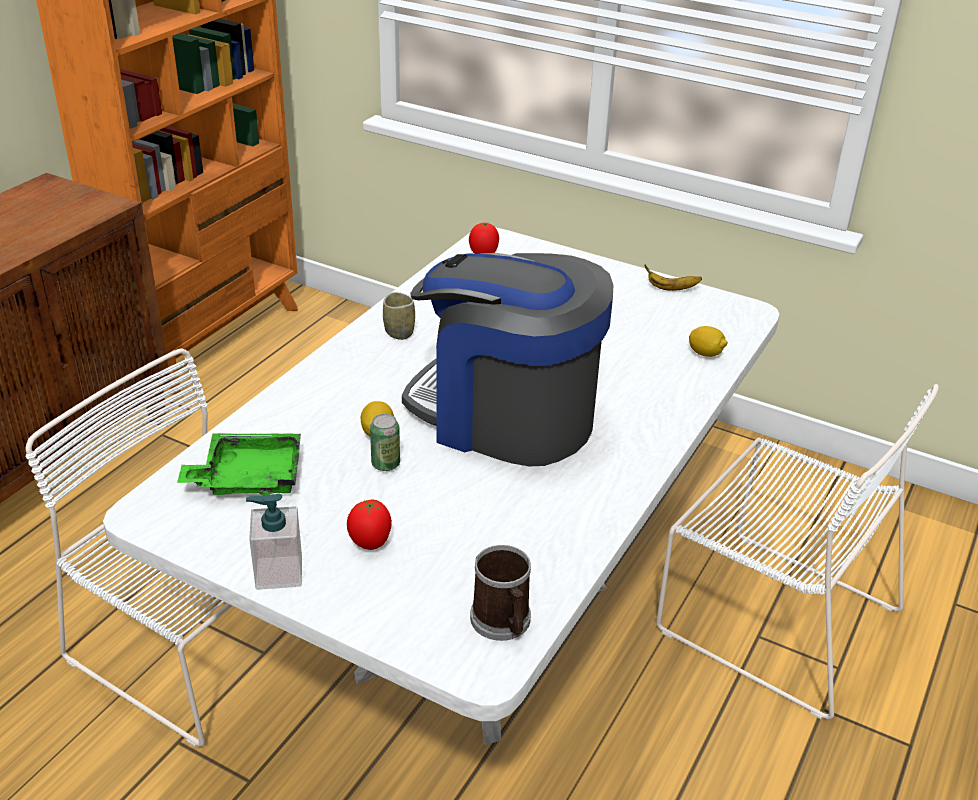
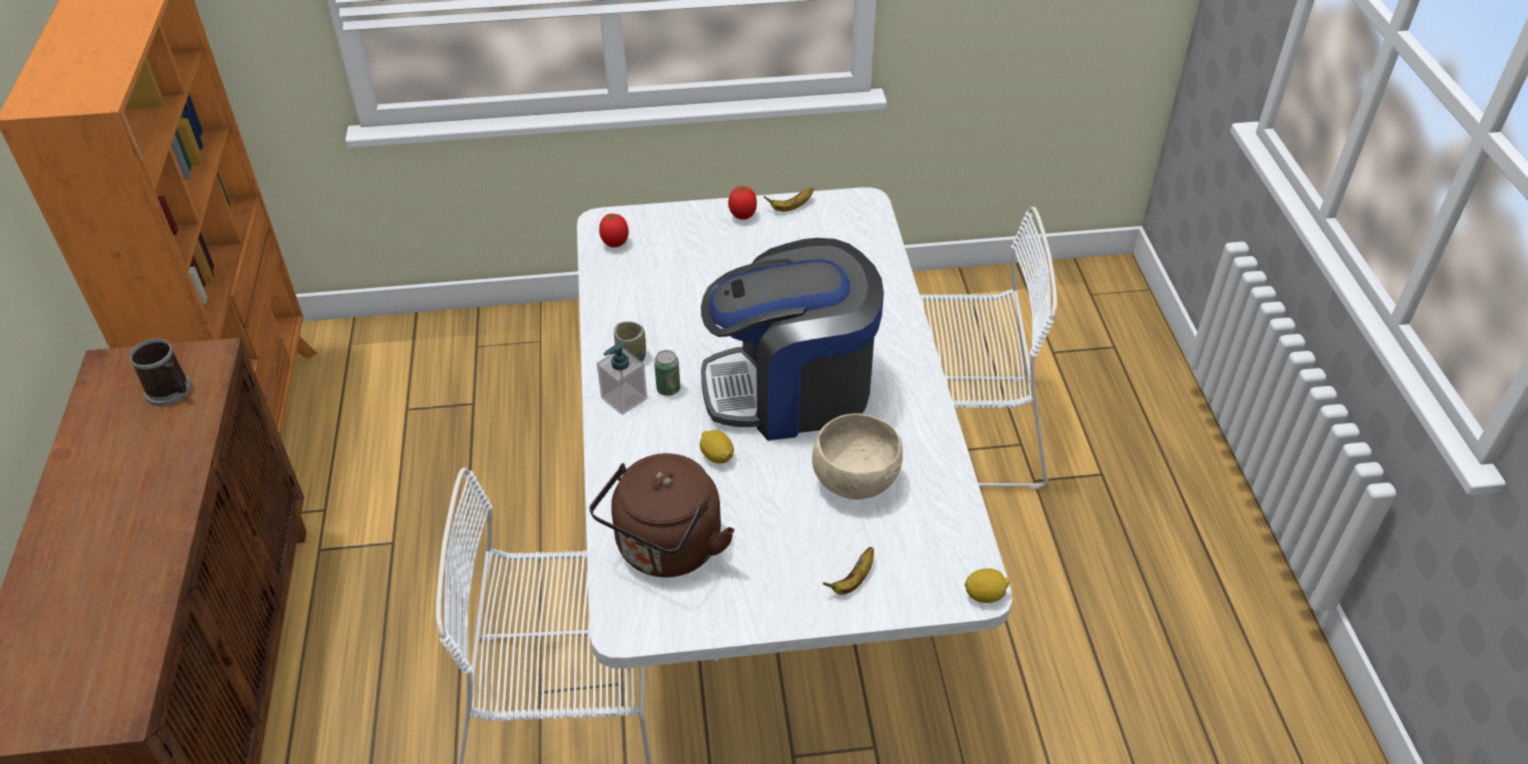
camera: 35 degrees left, 10 degrees up
green tray [177,433,301,495] -> brown kettle [589,453,735,577]
soap dispenser [246,494,302,590] -> soap dispenser moved to [597,341,647,415]
tomato [347,500,392,550] -> tomato moved to [728,186,757,220]
can [370,414,400,471] -> can moved to [654,350,680,396]
mug [470,545,531,641] -> mug moved to [129,339,191,406]
lemon [689,326,728,357] -> lemon moved to [965,568,1010,603]
none -> beige bowl [812,414,903,500]
none -> banana [823,547,874,595]

